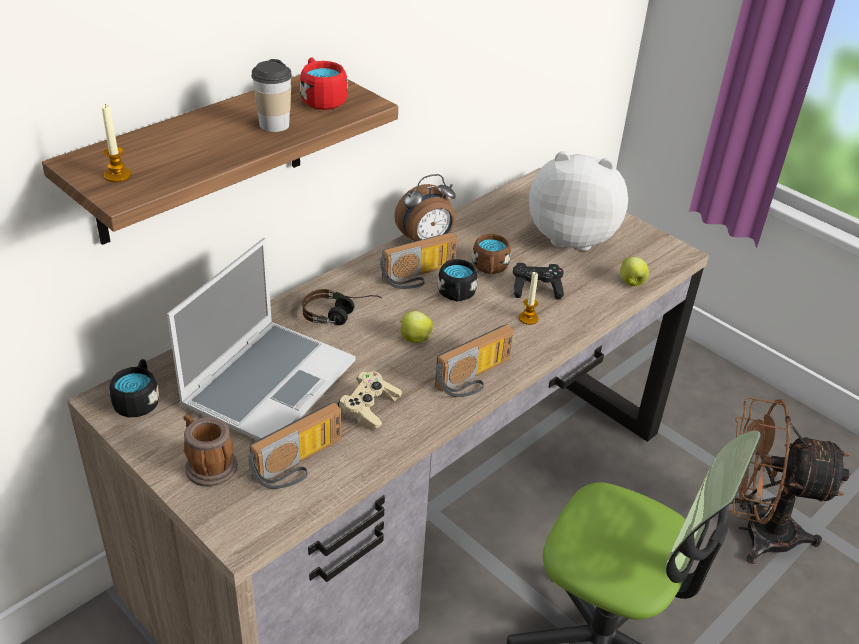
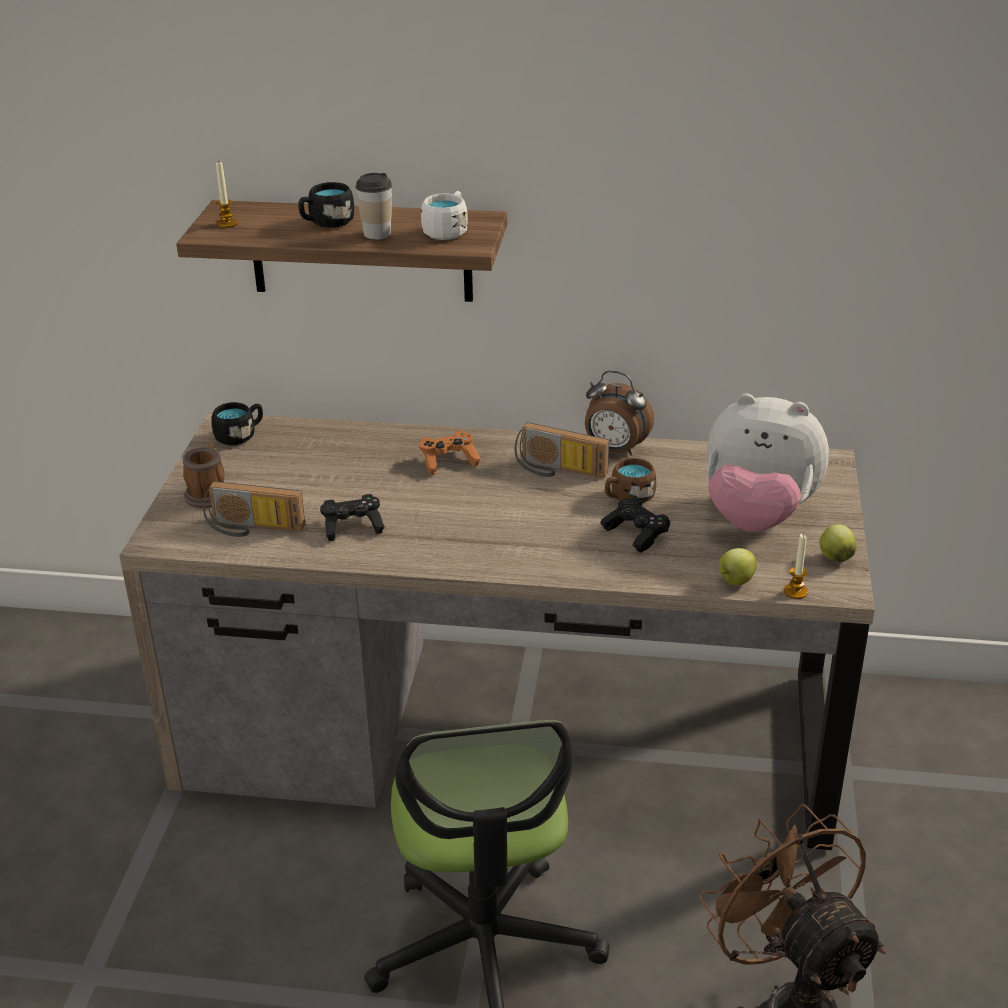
camera: 55 degrees right, 5 degrees down
laptop [167,238,356,440] -> none
red mug [300,57,348,110] -> white mug [421,191,468,240]
headphones [302,289,382,325] -> orange game controller [419,431,481,475]
beige game controller [338,371,402,431] -> black game controller [320,494,385,541]
apple [400,311,434,343] -> apple moved to [819,524,857,562]
radio [435,324,513,397] -> none
black mug [438,259,478,302] -> black mug moved to [298,182,354,228]
candle [519,272,539,325] -> candle moved to [784,534,808,599]
plush toy [529,151,628,251] -> plush toy turned 135 degrees clockwise [706,393,829,532]

